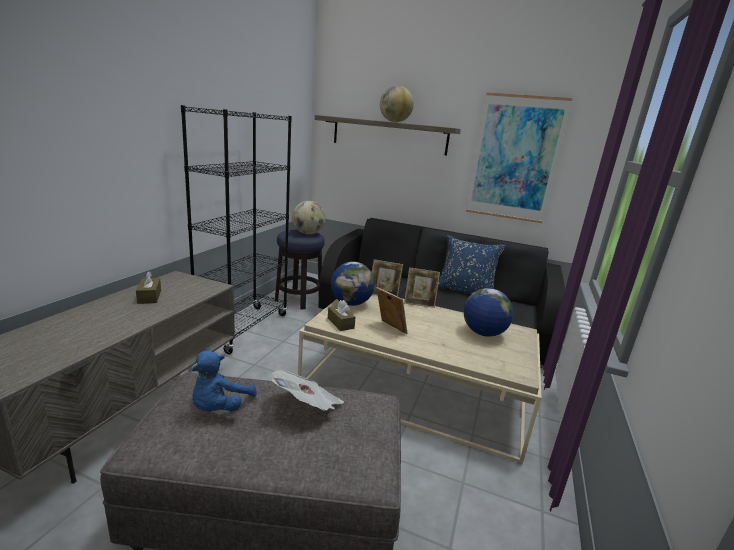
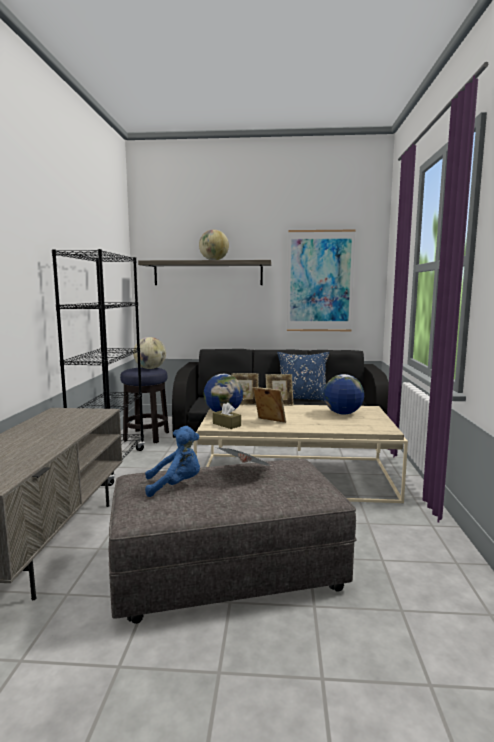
camera: 15 degrees left, 10 degrees down
brown tissue box [136,271,161,304] -> none
blue plush toy [192,350,257,412] -> blue plush toy turned 105 degrees counterclockwise [145,426,200,497]

